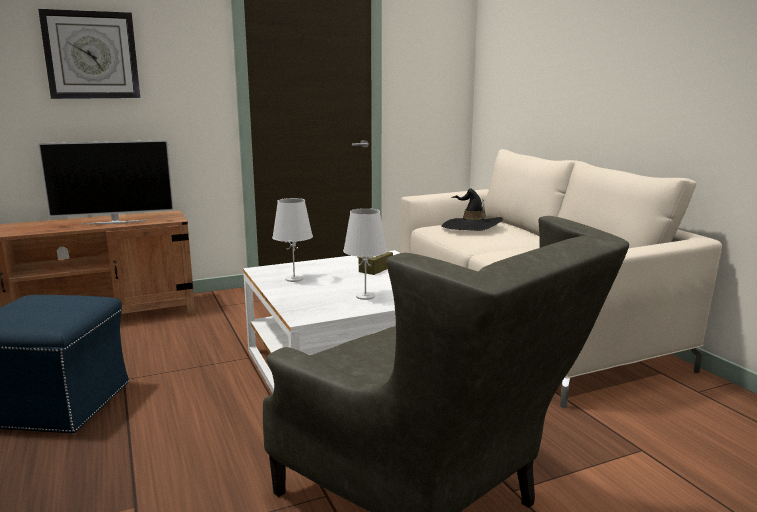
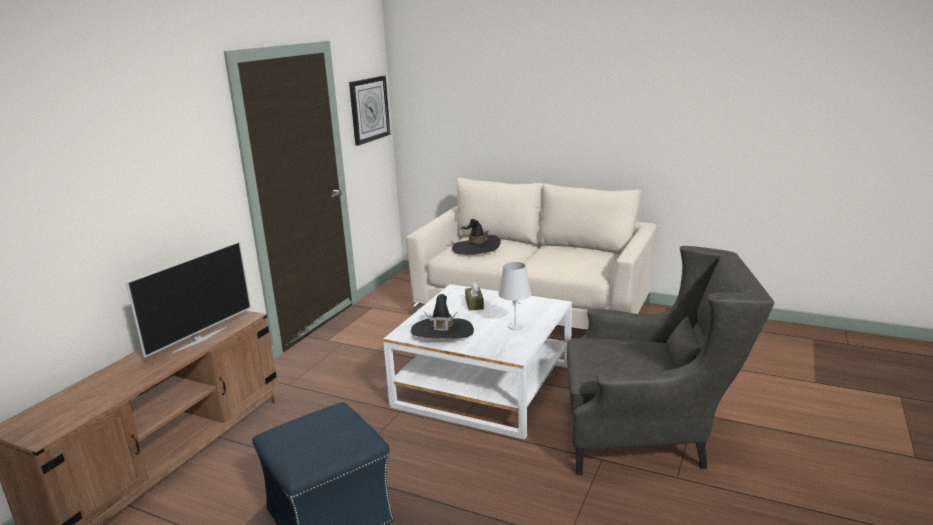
camera: 40 degrees left, 5 degrees up
wall clock [38,9,140,99] -> wall clock moved to [349,76,391,146]
white table lamp [272,198,313,282] -> black hat [411,294,474,339]

